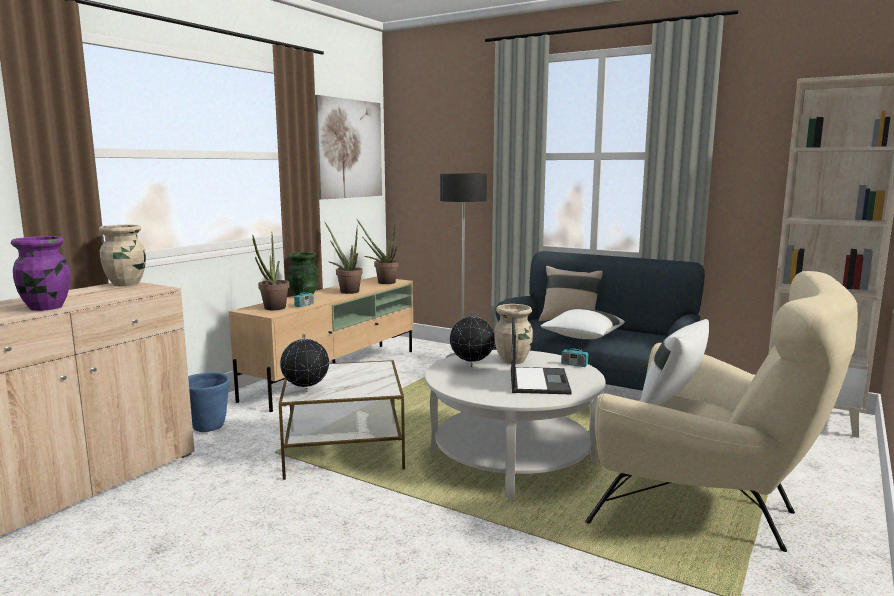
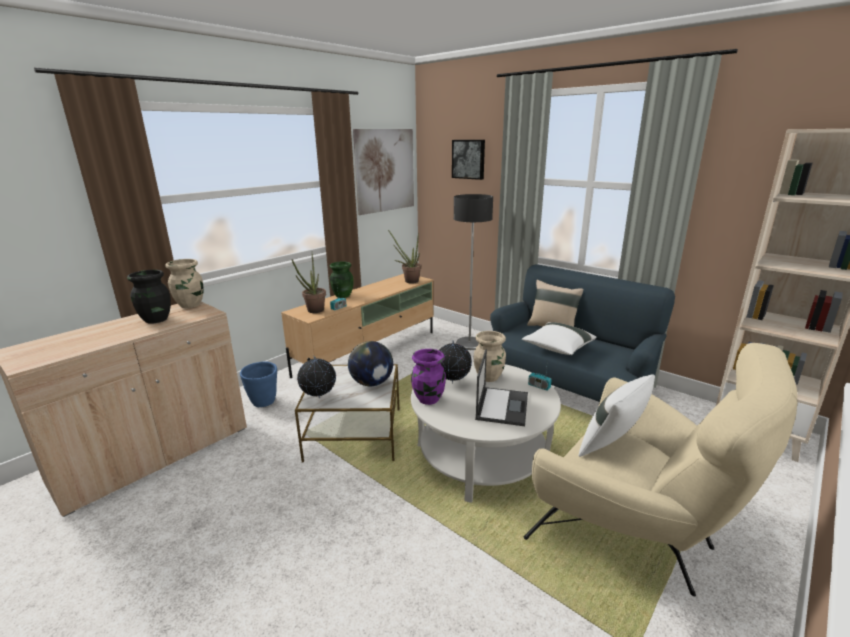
camera: 10 degrees right, 10 degrees up
purple vase [11,236,70,311] -> purple vase moved to [411,349,446,405]
potted plant [325,222,363,294] -> none
none -> black vase [127,270,171,324]
none -> globe [348,341,393,386]
none -> picture [452,140,485,180]

